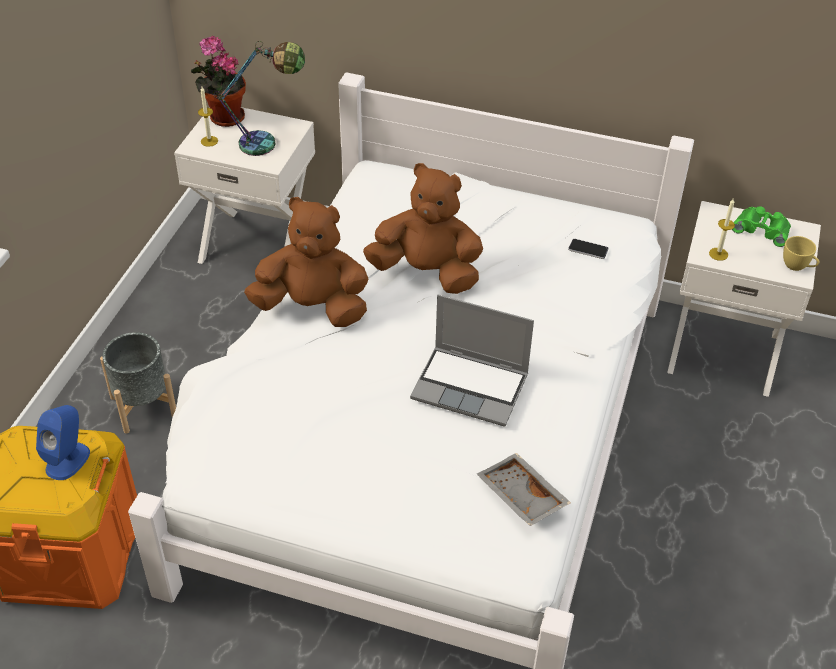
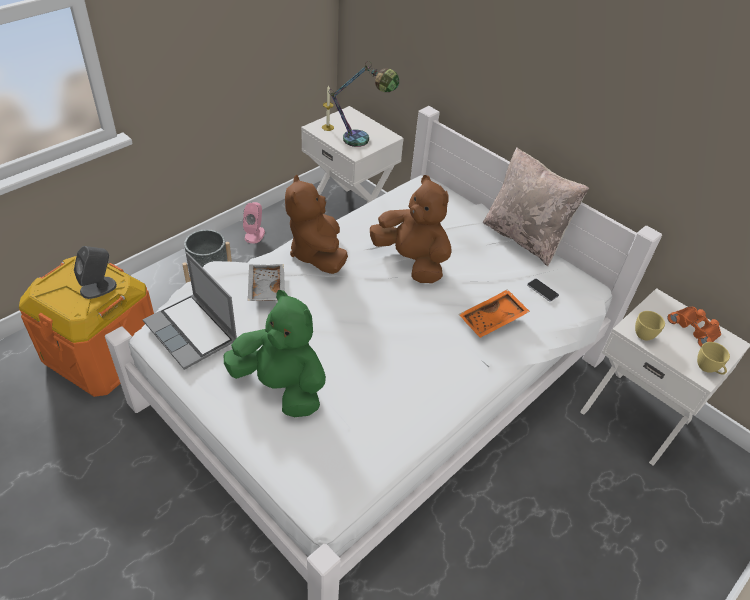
camera: 25 degrees right, 0 degrees up
blue speaker [36,405,90,480] -> grey speaker [74,246,117,299]
potted plant [191,36,246,127] -> none
brown plush toy [244,197,368,327] -> brown plush toy turned 135 degrees counterclockwise [285,175,348,274]
laptop [410,294,534,427] -> laptop moved to [143,252,237,370]
grey tray [477,453,571,526] -> grey tray moved to [248,264,285,301]
candle [709,199,735,261] -> yellow cup [635,311,665,340]
green binoculars [732,206,791,247] -> orange binoculars [667,307,721,347]
none -> green plush toy [224,290,326,417]
none -> pink speaker [243,202,265,243]
none -> orange tray [459,289,530,338]
none -> beige pillow [483,147,589,266]

